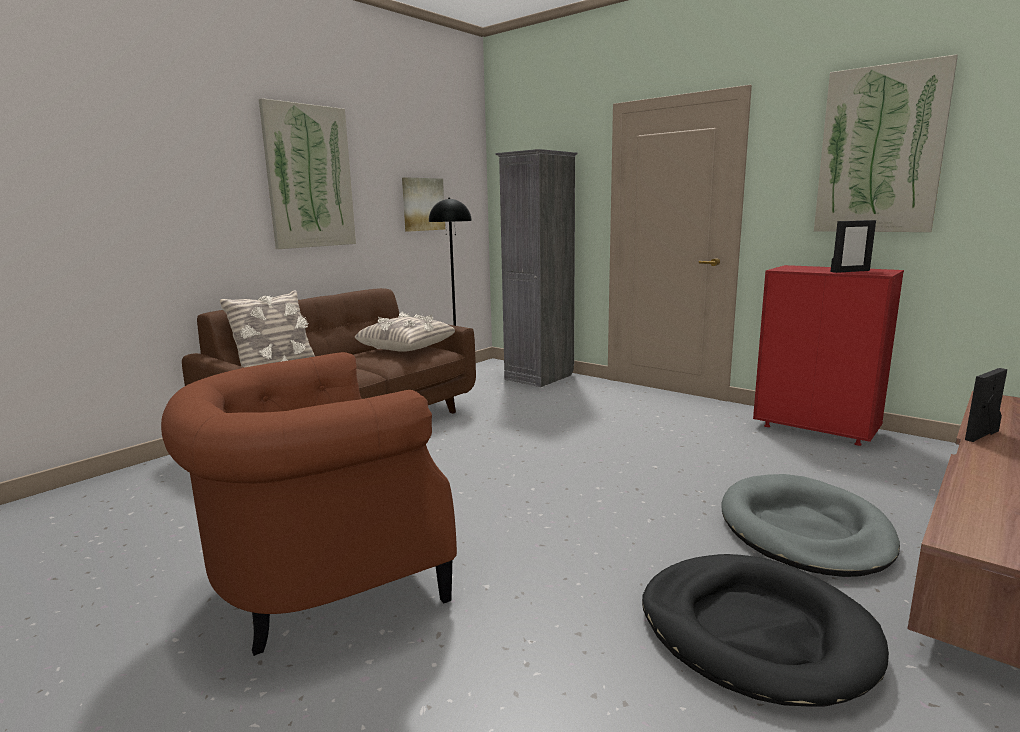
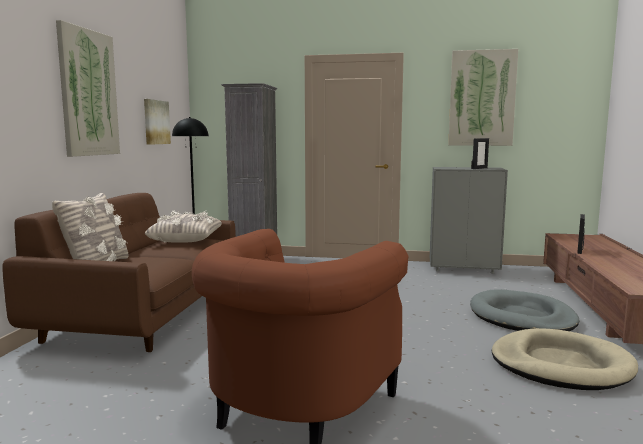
camera: 30 degrees left, 5 degrees down
black dog bed [642,554,889,707] -> beige dog bed [492,328,638,390]
red cabinet [753,265,904,446] -> grey cabinet [429,167,508,274]

